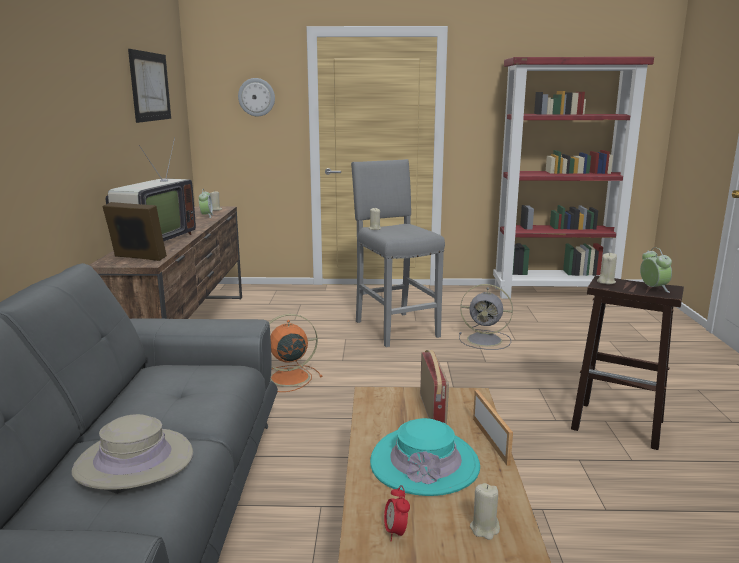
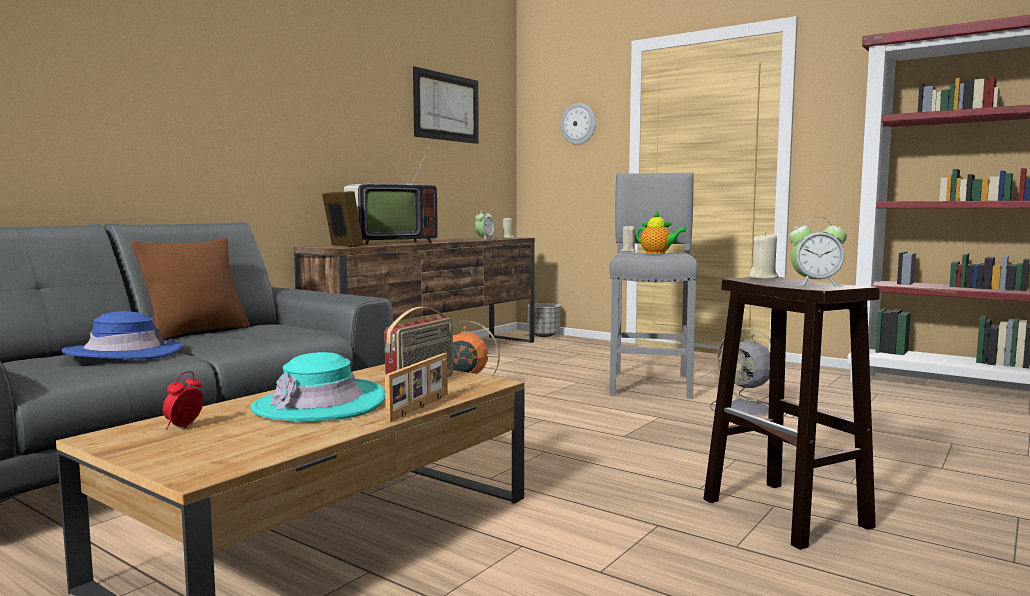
camera: 35 degrees right, 10 degrees down
beige hat [72,414,193,490] -> blue hat [62,311,182,359]
beige candle [470,483,500,540] -> none
alarm clock [640,247,672,293] -> alarm clock turned 75 degrees clockwise [789,217,847,286]
none -> brown pillow [131,238,250,340]
none -> grey planter [528,303,560,337]
none -> teapot [636,211,687,254]

